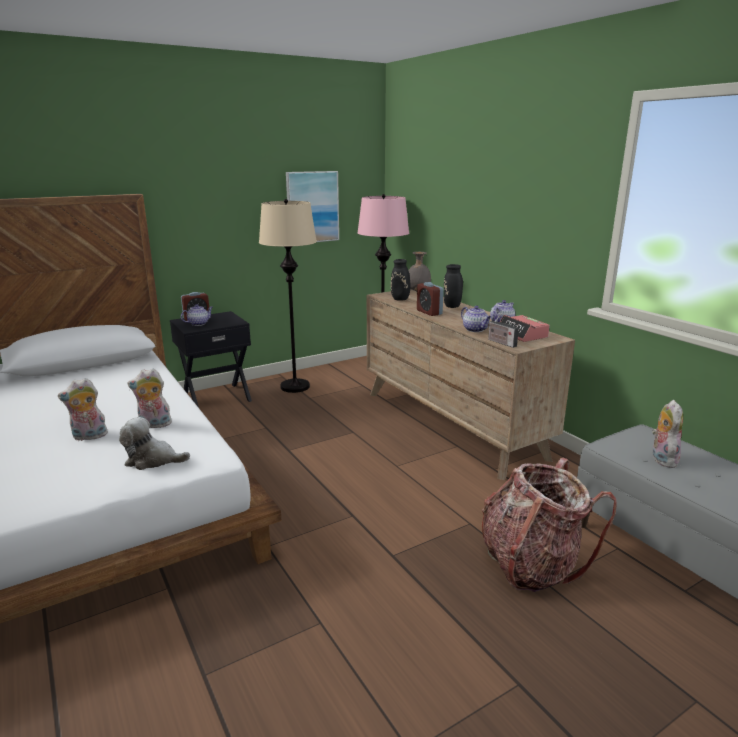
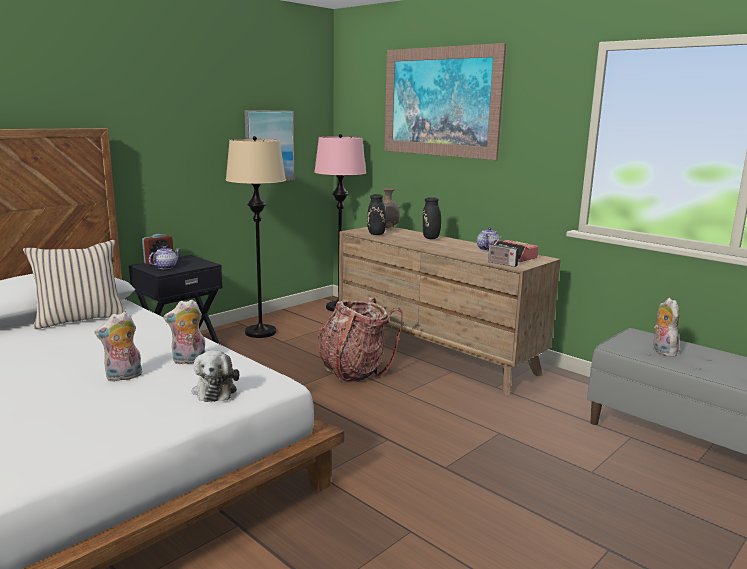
camera: 15 degrees left, 5 degrees down
plush toy [119,417,190,470] -> plush toy turned 90 degrees counterclockwise [192,350,239,402]
alarm clock [417,282,444,316] -> none
teapot [461,306,492,332] -> none
backpack [482,458,617,592] -> backpack moved to [318,297,403,383]
none -> beige pillow [23,240,126,329]
none -> picture [384,43,506,160]

